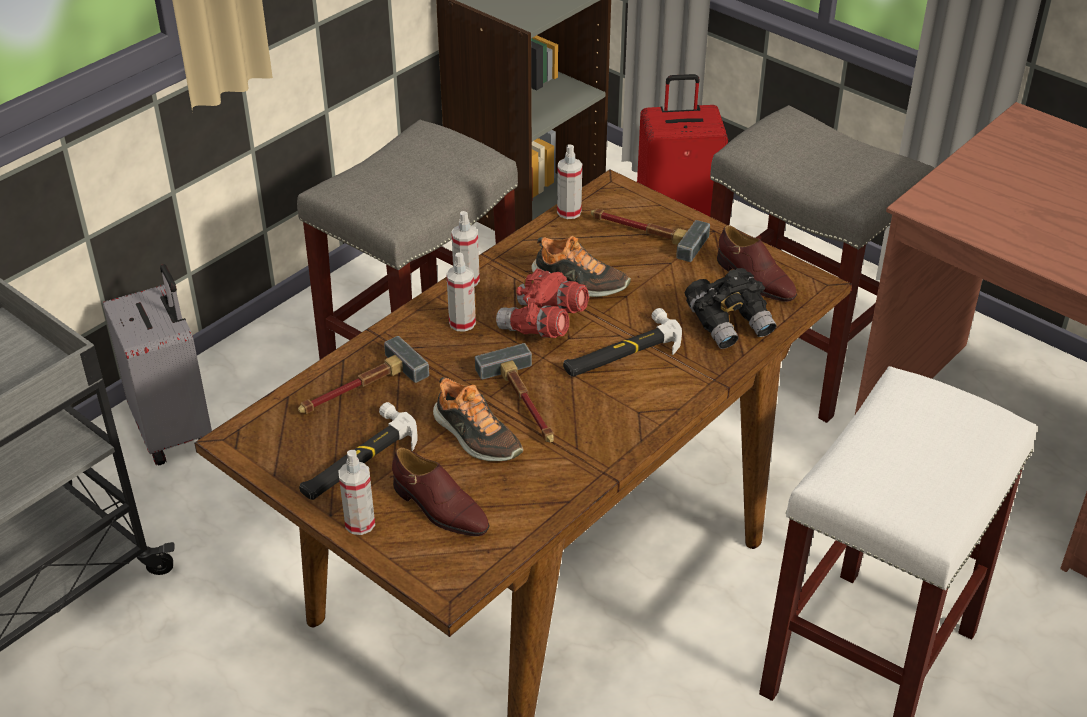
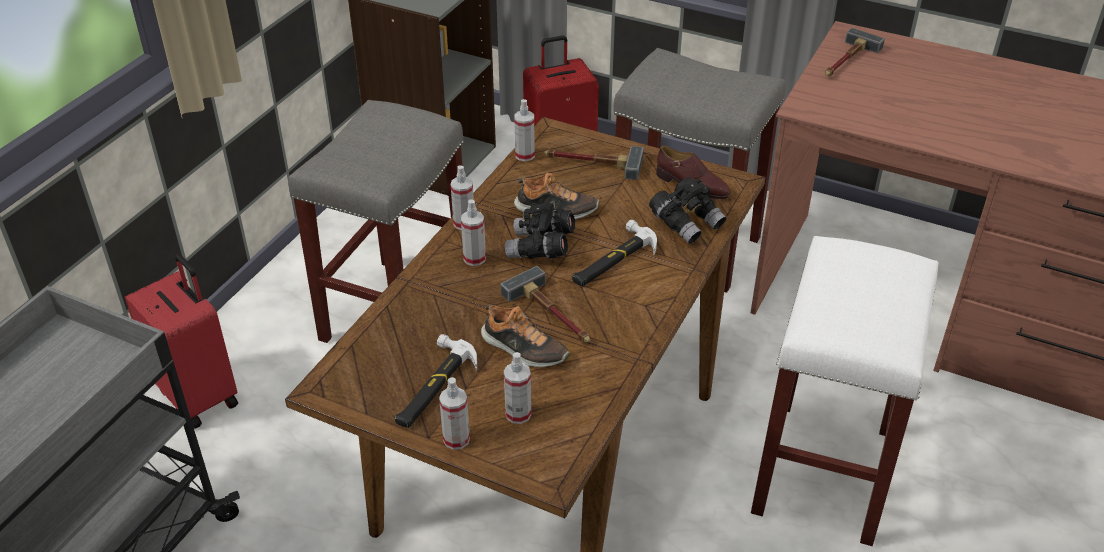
camera: 15 degrees left, 0 degrees up
grey suitcase [103,264,212,466] -> red suitcase [125,254,238,429]
hammer [298,336,429,414] -> hammer moved to [825,28,885,77]
brown shoe [392,447,490,536] -> spray bottle [504,352,531,424]
red binoculars [496,269,589,338] -> black binoculars [505,203,575,259]

